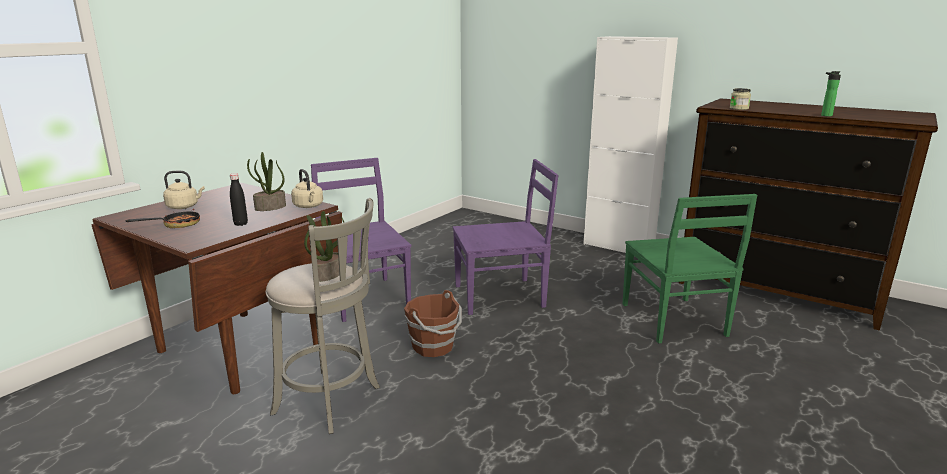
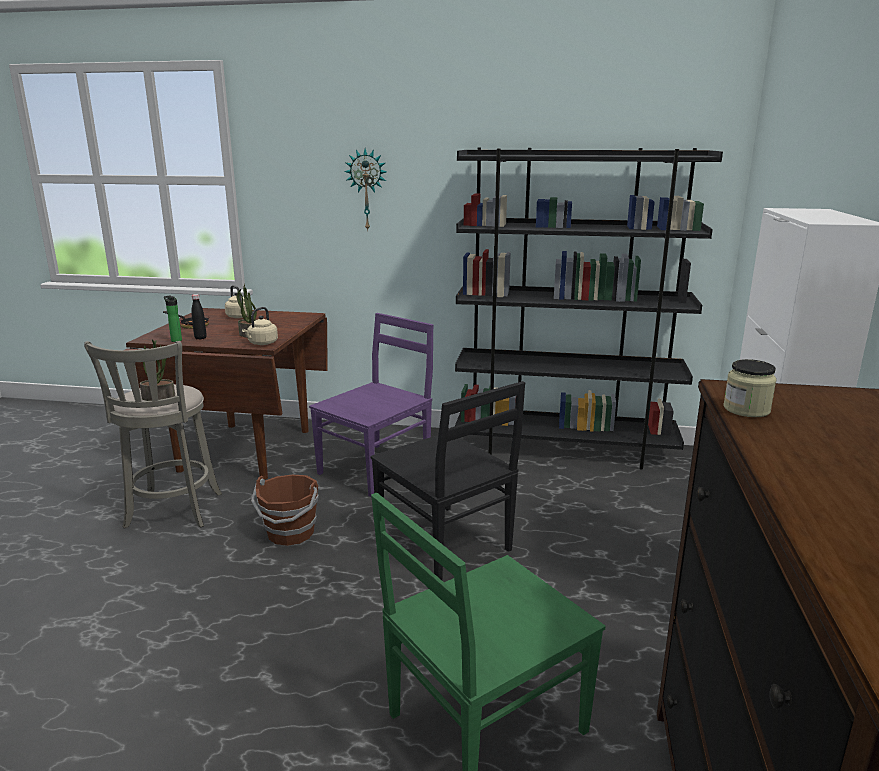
camera: 65 degrees right, 0 degrees up
purple chair [453,159,559,315] -> black chair [371,381,525,580]
bottle [821,71,841,117] -> bottle moved to [164,296,182,342]
none -> wall clock [344,148,387,232]
none -> black bookcase [455,148,723,470]

